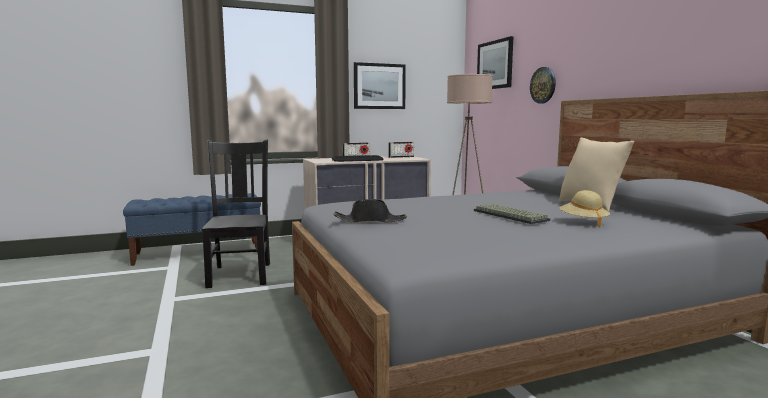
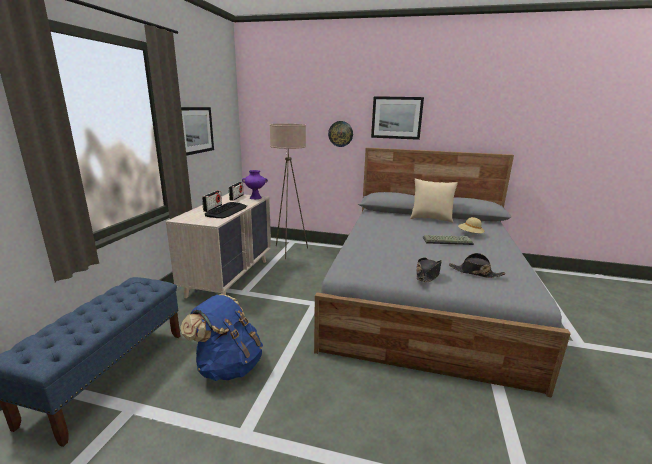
camera: 55 degrees left, 10 degrees up
black chair [202,140,270,288] -> blue backpack [180,294,263,381]
picture [477,36,514,89] -> picture moved to [371,96,424,140]
none -> purple vase [242,170,268,199]
none -> black hat [449,253,505,278]

